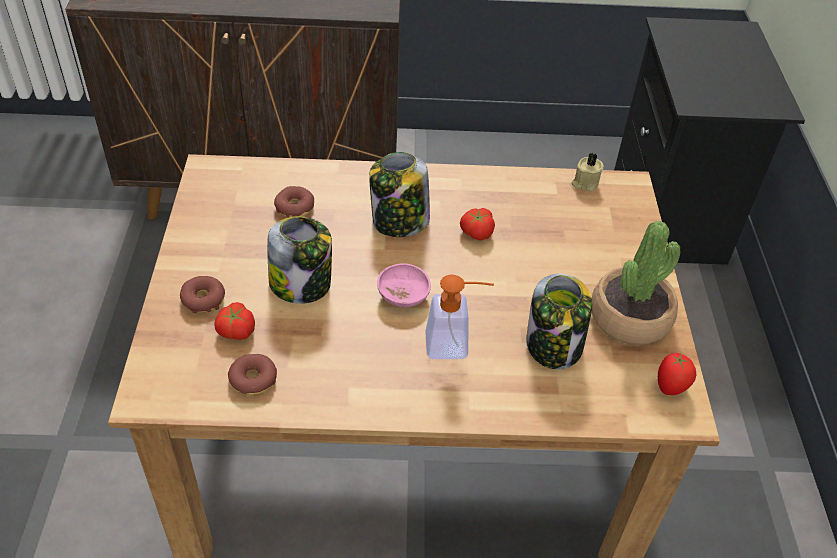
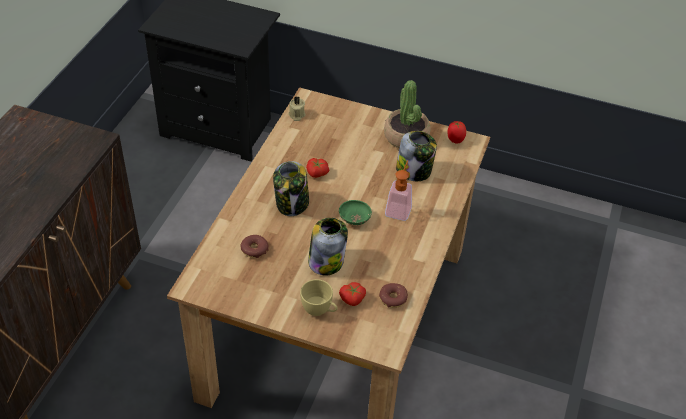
camera: 70 degrees left, 0 degrees up
donut [180,276,225,313] -> yellow cup [300,279,337,316]
pink bowl [377,263,431,307] -> green bowl [339,200,372,225]

